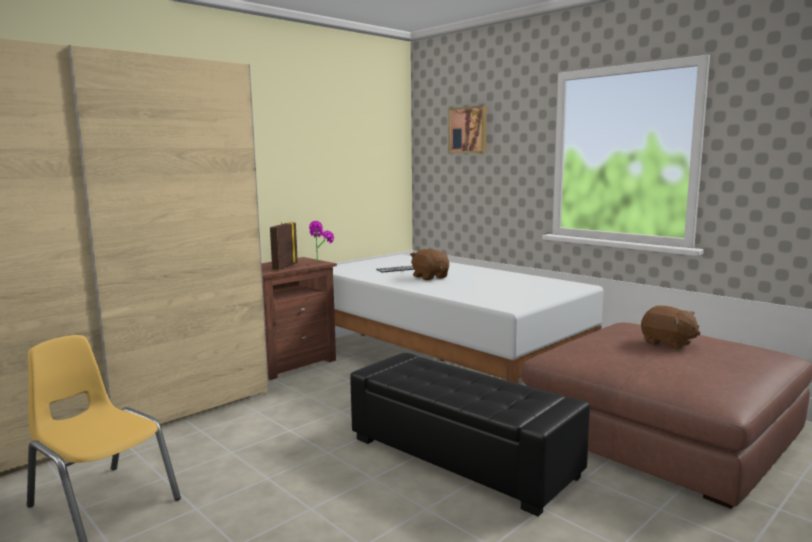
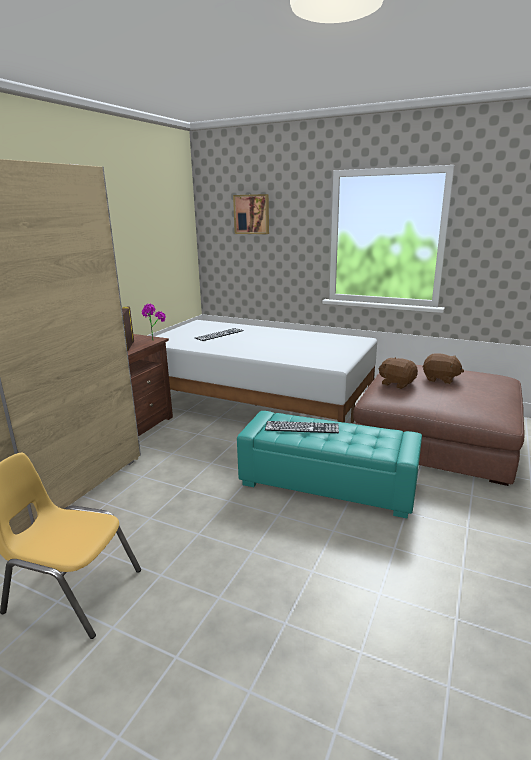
camera: 20 degrees left, 10 degrees up
black ottoman [350,353,590,517] -> turquoise ottoman [237,411,422,519]
brown plush toy [410,249,449,280] -> brown plush toy moved to [378,357,418,389]
none -> keyboard [265,421,339,433]

